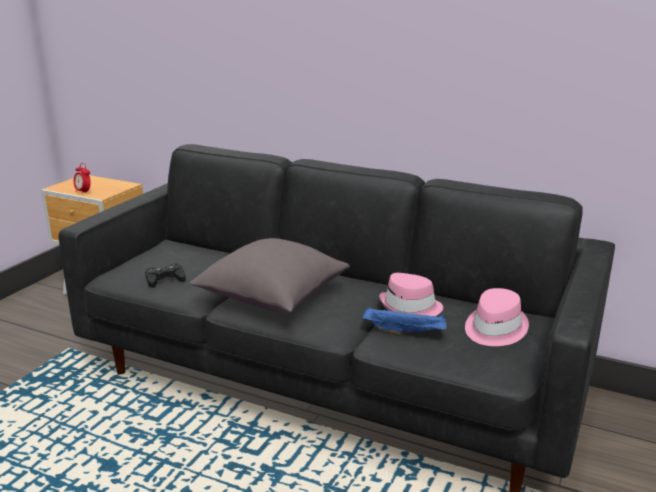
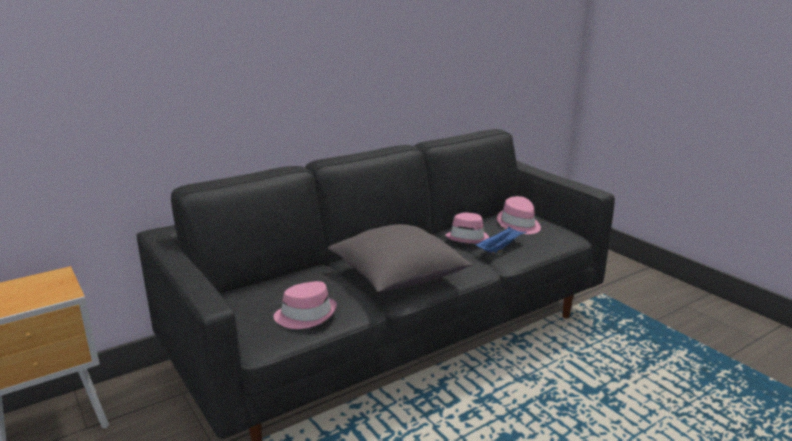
camera: 60 degrees left, 0 degrees up
alarm clock [74,163,91,193] -> none
black game controller [145,263,186,288] -> pink hat [273,281,337,329]

